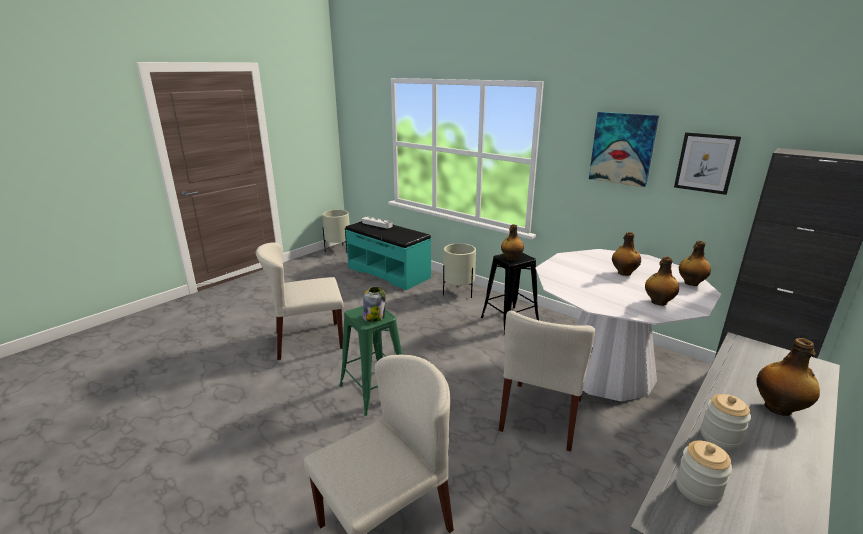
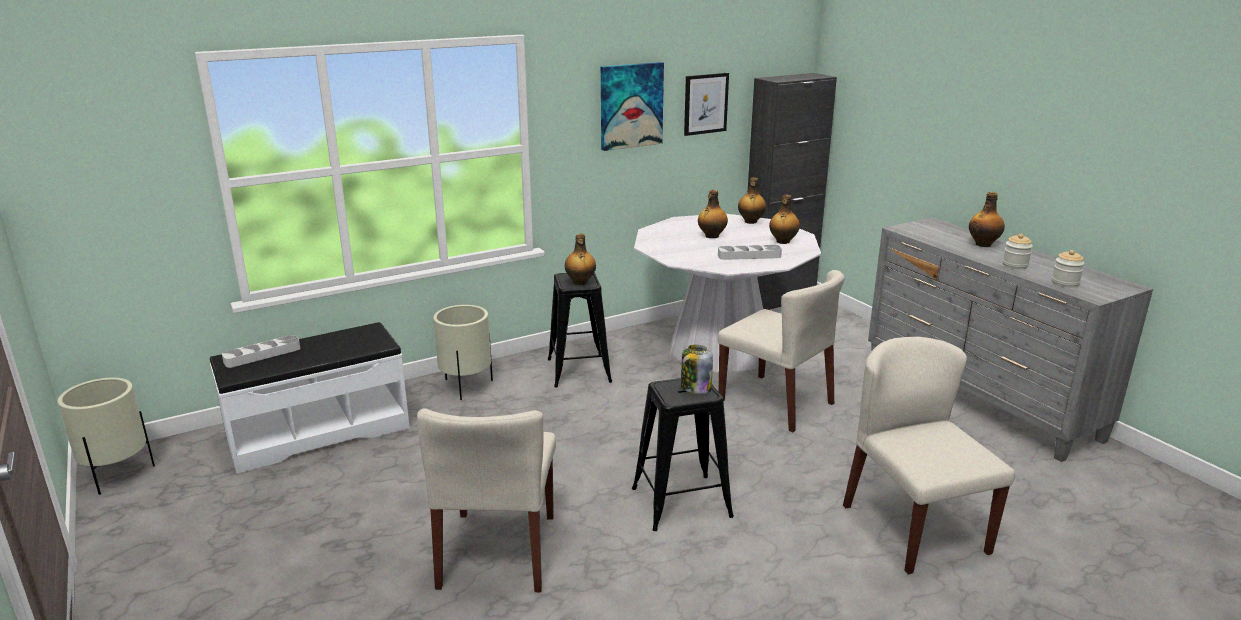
camera: 70 degrees left, 0 degrees up
green stool [339,306,402,416] -> black stool [632,378,734,531]
turquoise bench [345,221,431,290] -> white bench [210,322,410,474]
none -> grey tray [718,245,782,260]

